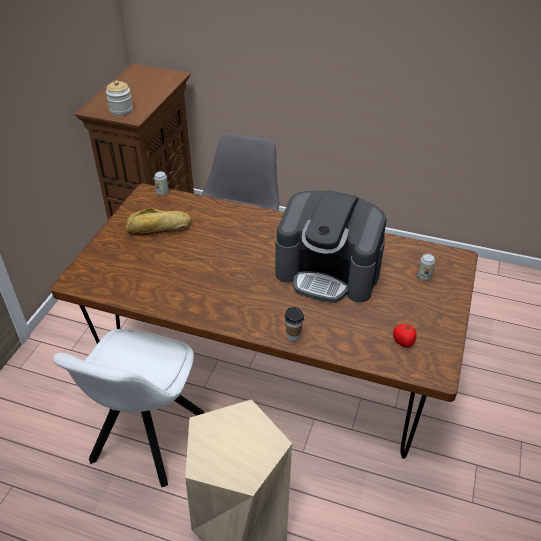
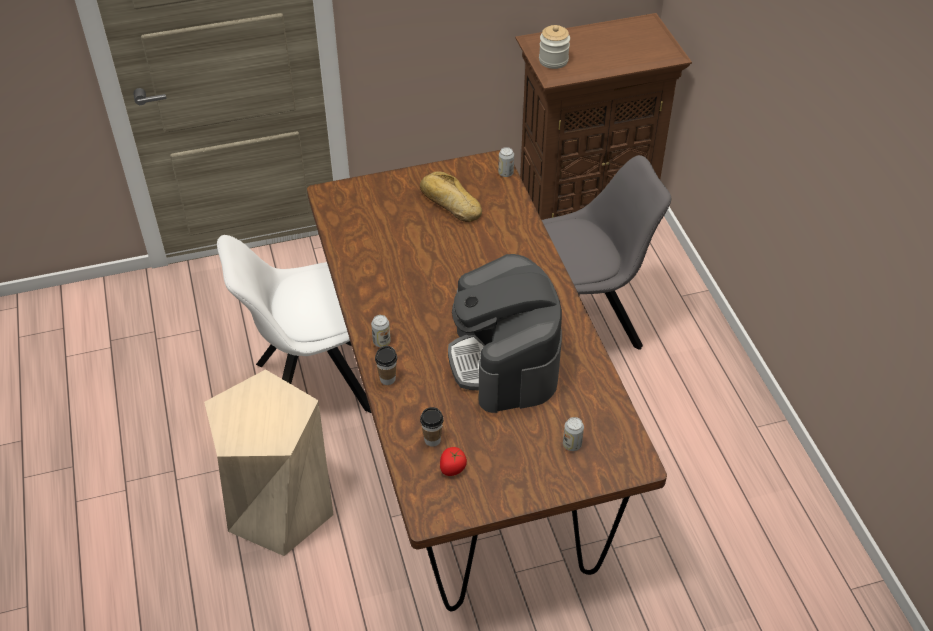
camera: 55 degrees right, 5 degrees up
none -> can [371,315,391,347]
none -> cup [420,407,444,447]

